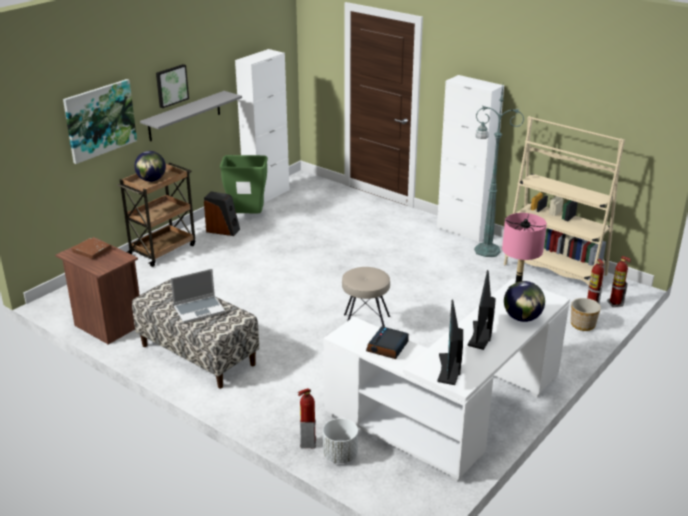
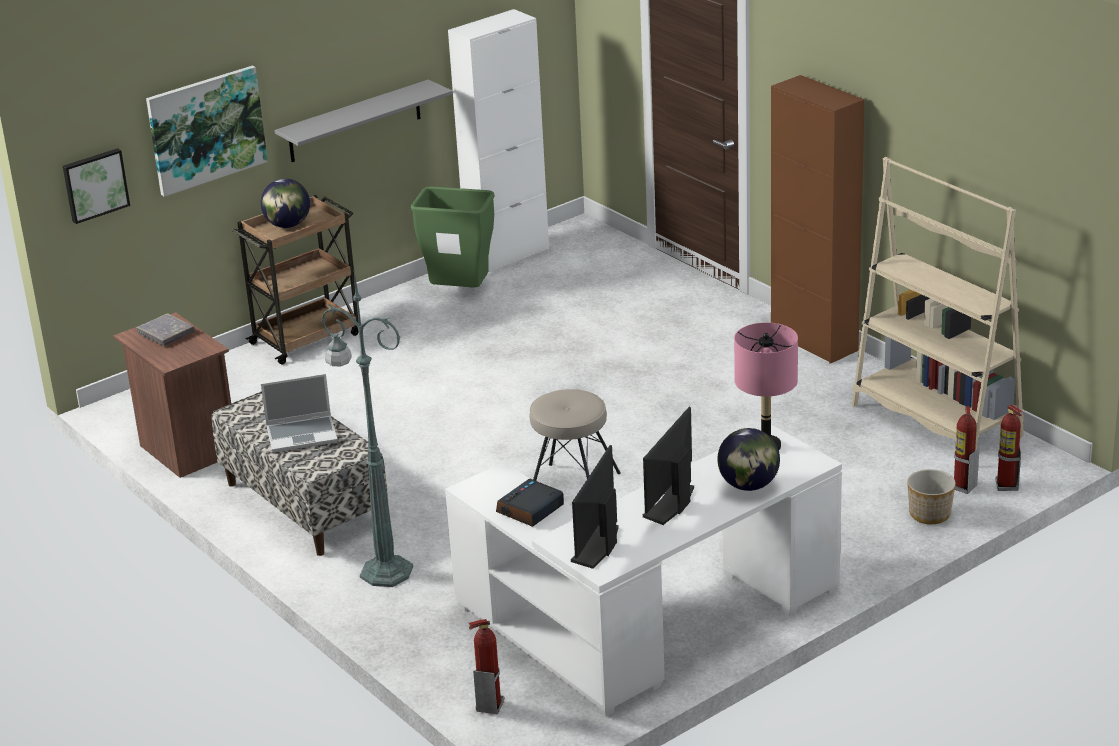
camera: 15 degrees right, 0 degrees up
brown book [71,238,112,259] -> grey book [136,313,195,346]
picture [156,64,189,108] -> picture moved to [63,148,130,224]
speaker [204,191,240,236] -> none
fire extinguisher [298,388,316,448] -> fire extinguisher moved to [469,619,504,714]
white planter [323,418,358,463] -> none
white cabinet [437,75,504,242] -> brown cabinet [771,75,865,364]
green floor lamp [474,86,524,257] -> green floor lamp moved to [321,264,413,587]

